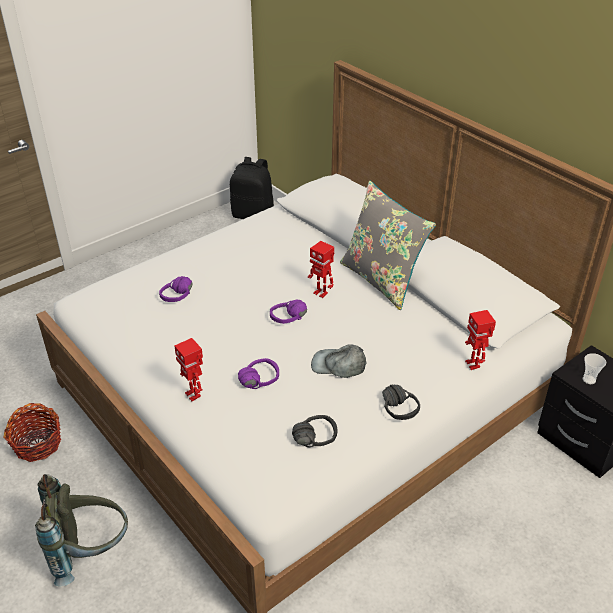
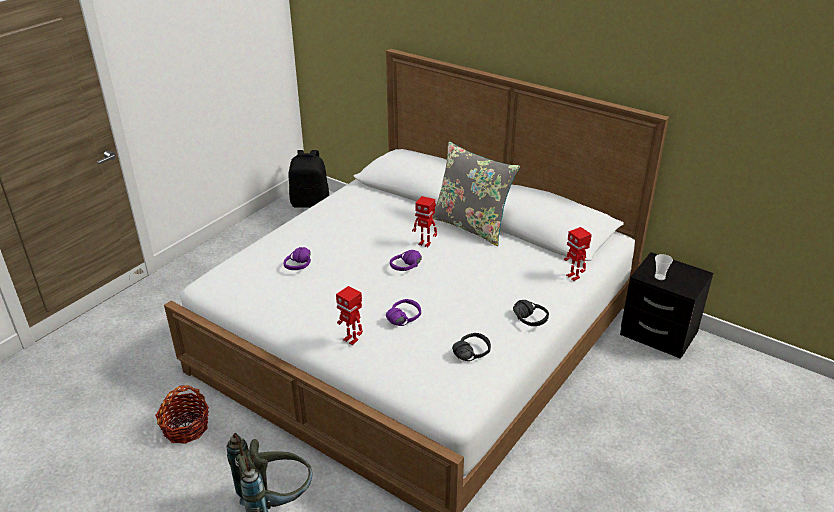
camera: 15 degrees left, 5 degrees down
grey cap [311,344,367,378] -> none

